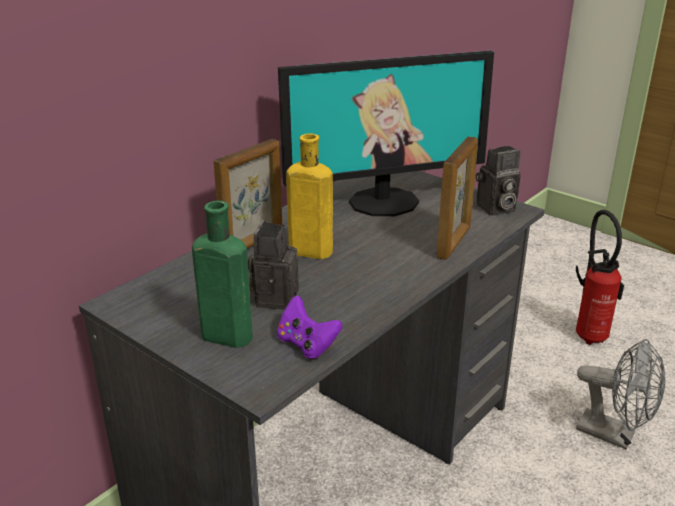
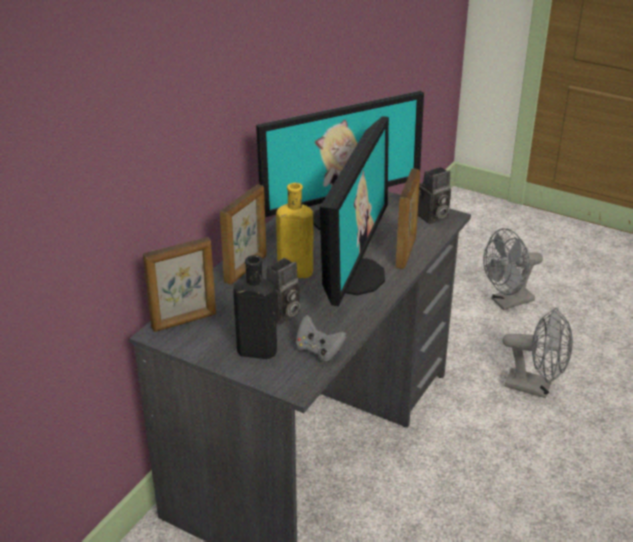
camera: 10 degrees left, 5 degrees up
green bottle [192,201,253,348] -> black bottle [233,255,277,359]
camera [248,220,299,310] -> camera turned 135 degrees counterclockwise [266,258,300,324]
purple game controller [277,295,342,359] -> grey game controller [296,315,347,362]
fire extinguisher [576,210,624,345] -> grey fan [483,228,543,310]
none -> picture frame [143,237,216,332]
none -> monitor [320,116,389,306]

